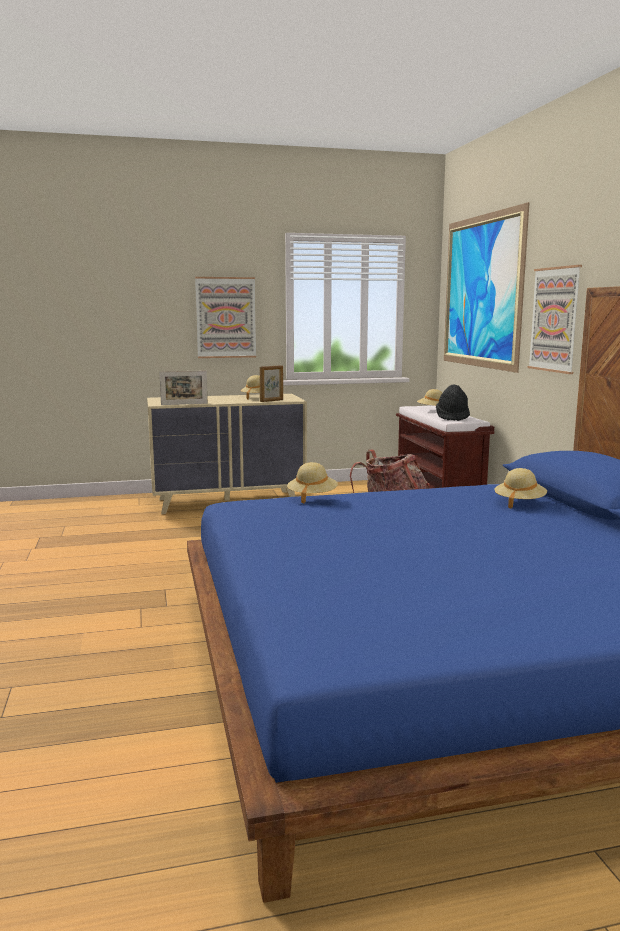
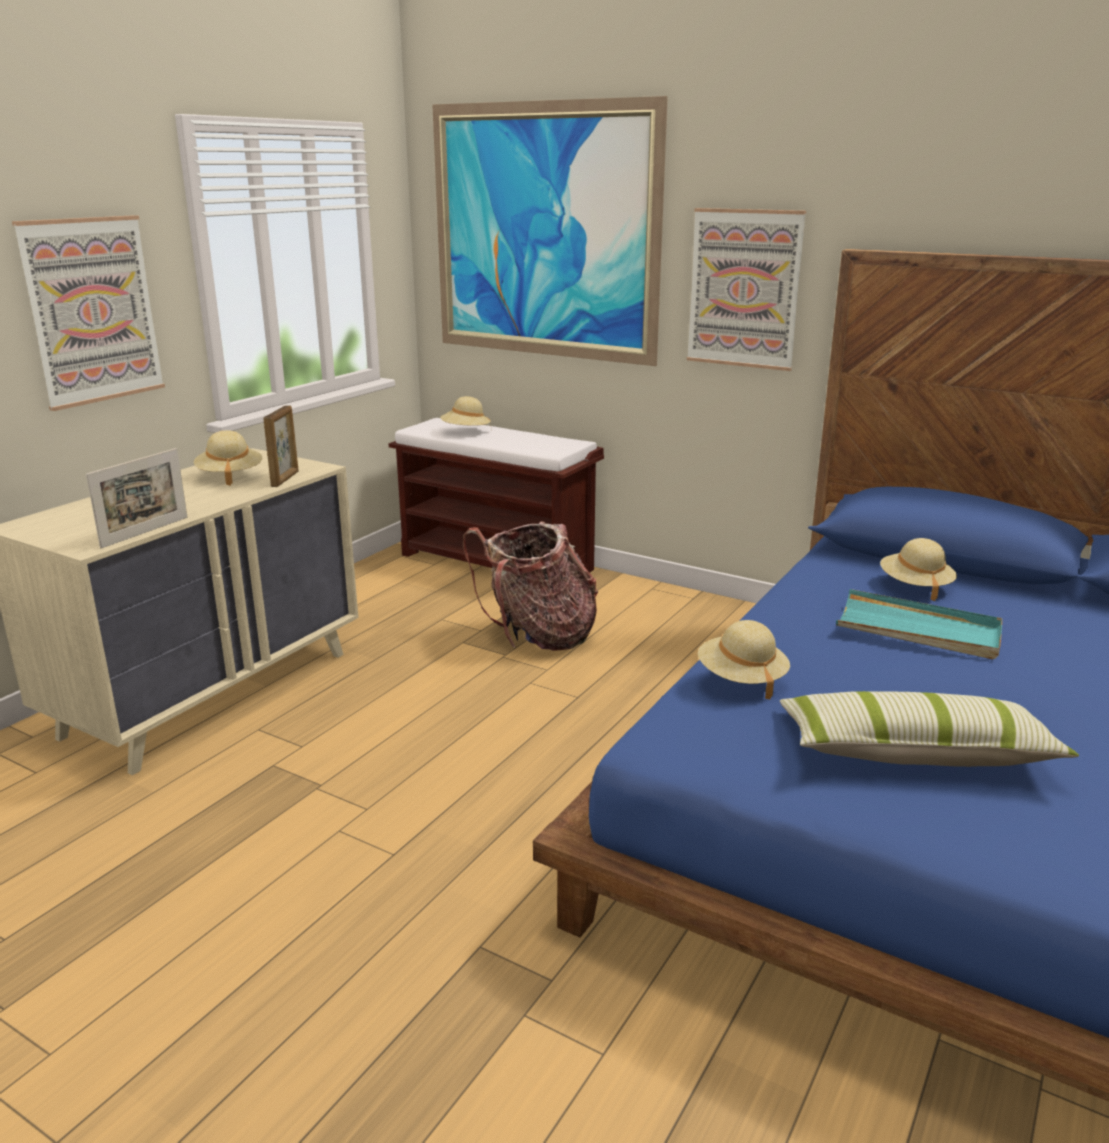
camera: 45 degrees left, 10 degrees up
black hat [436,384,470,421] -> none
none -> pillow [780,691,1079,767]
none -> turquoise tray [836,589,1002,659]

